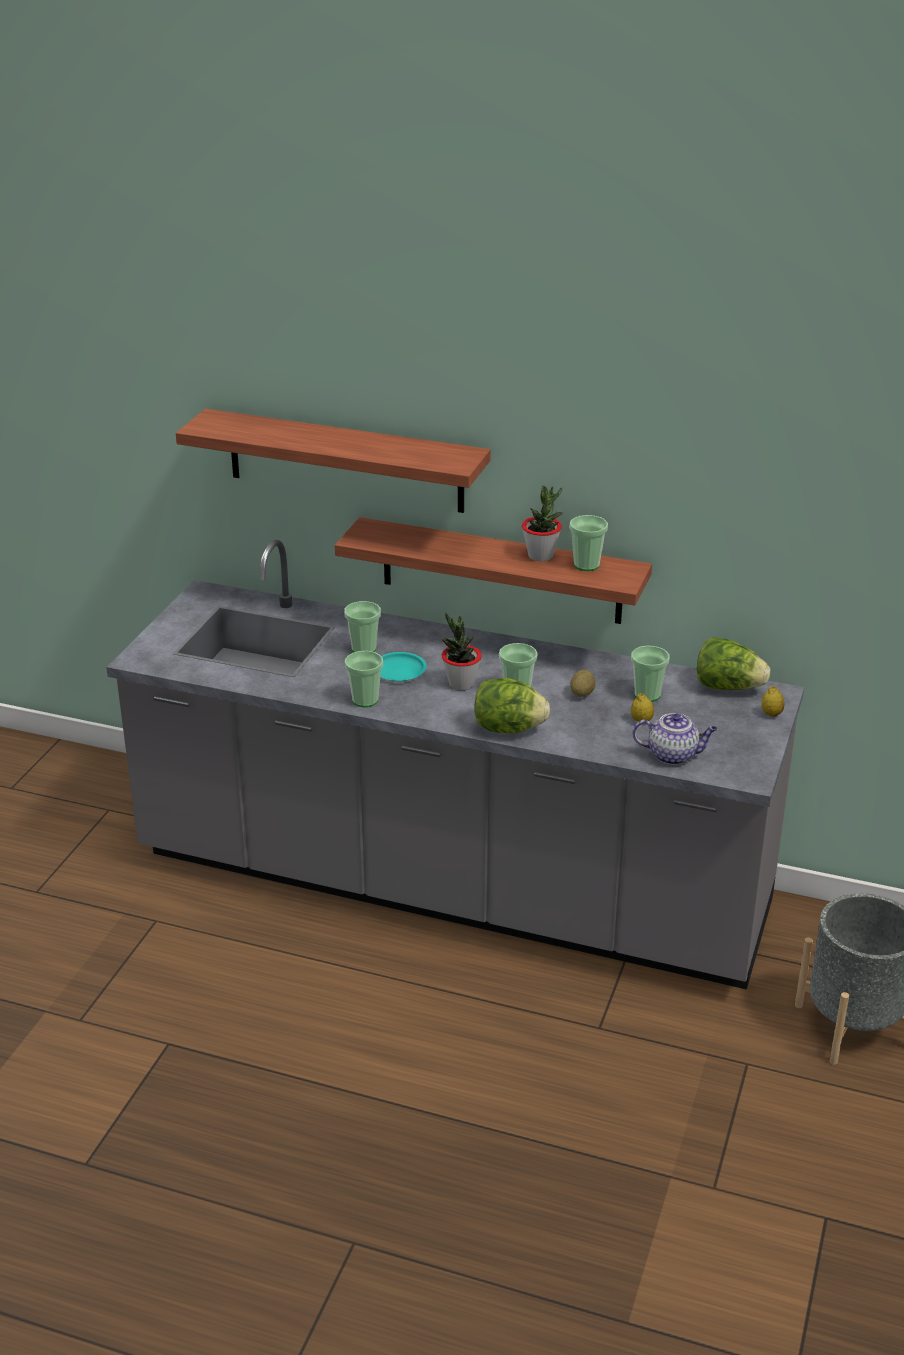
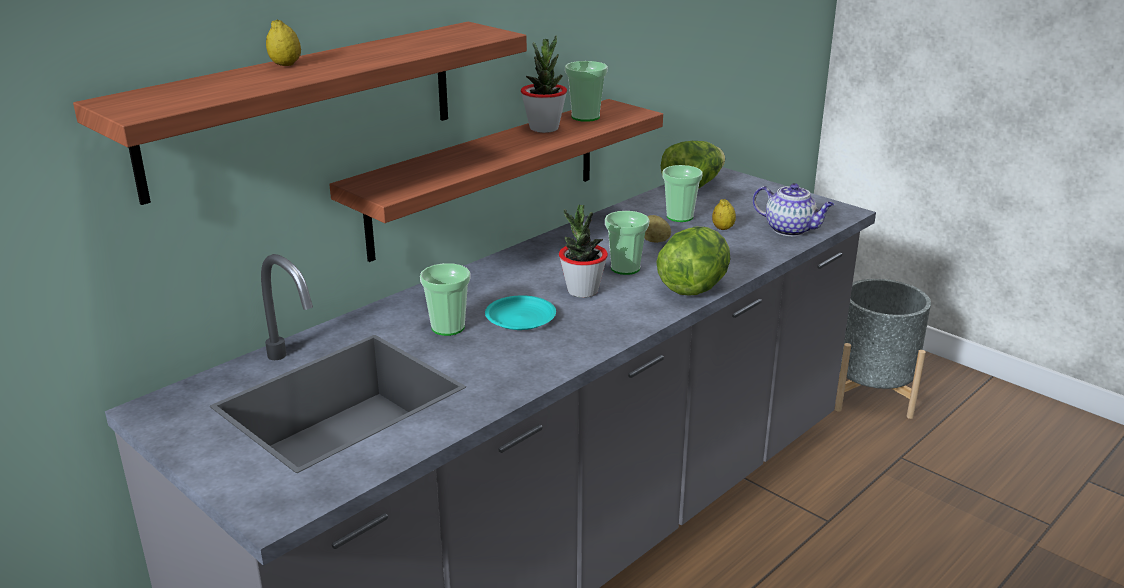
camera: 65 degrees left, 5 degrees down
cup [345,651,383,707] -> none
teapot [632,713,718,765] -> teapot turned 90 degrees clockwise [753,183,835,236]
lemon [761,686,785,717] -> lemon moved to [266,19,301,66]

